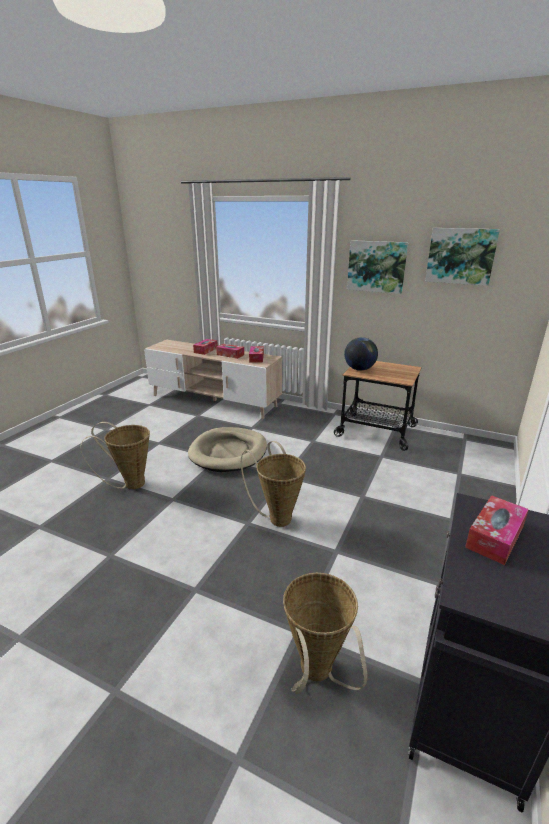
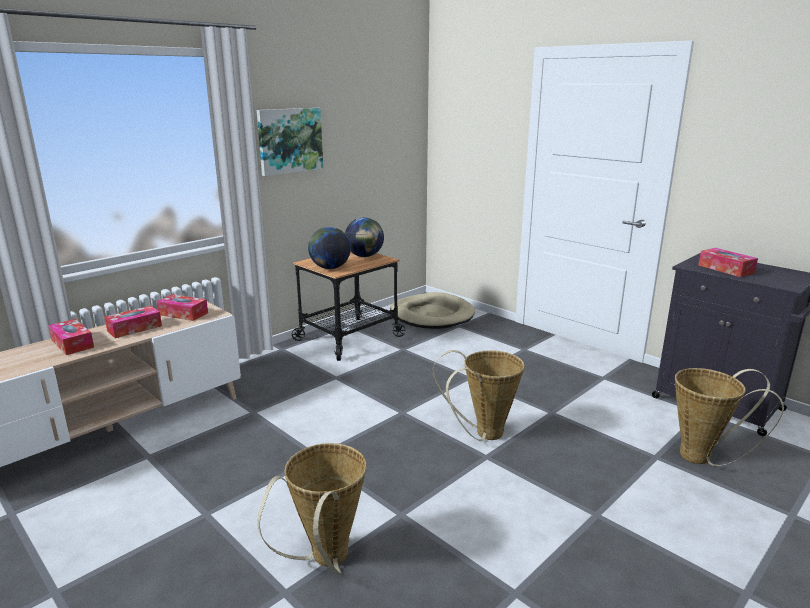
camera: 70 degrees left, 5 degrees down
beige dog bed [188,427,267,472] -> beige dog bed moved to [390,292,475,329]
picture [425,228,500,286] -> none
none -> globe [345,217,384,257]

